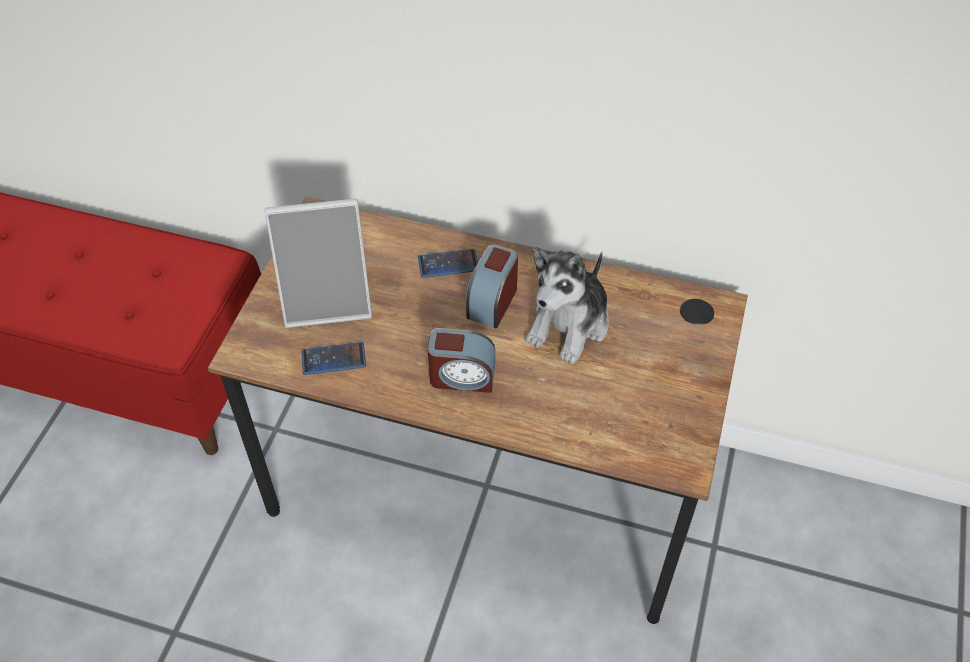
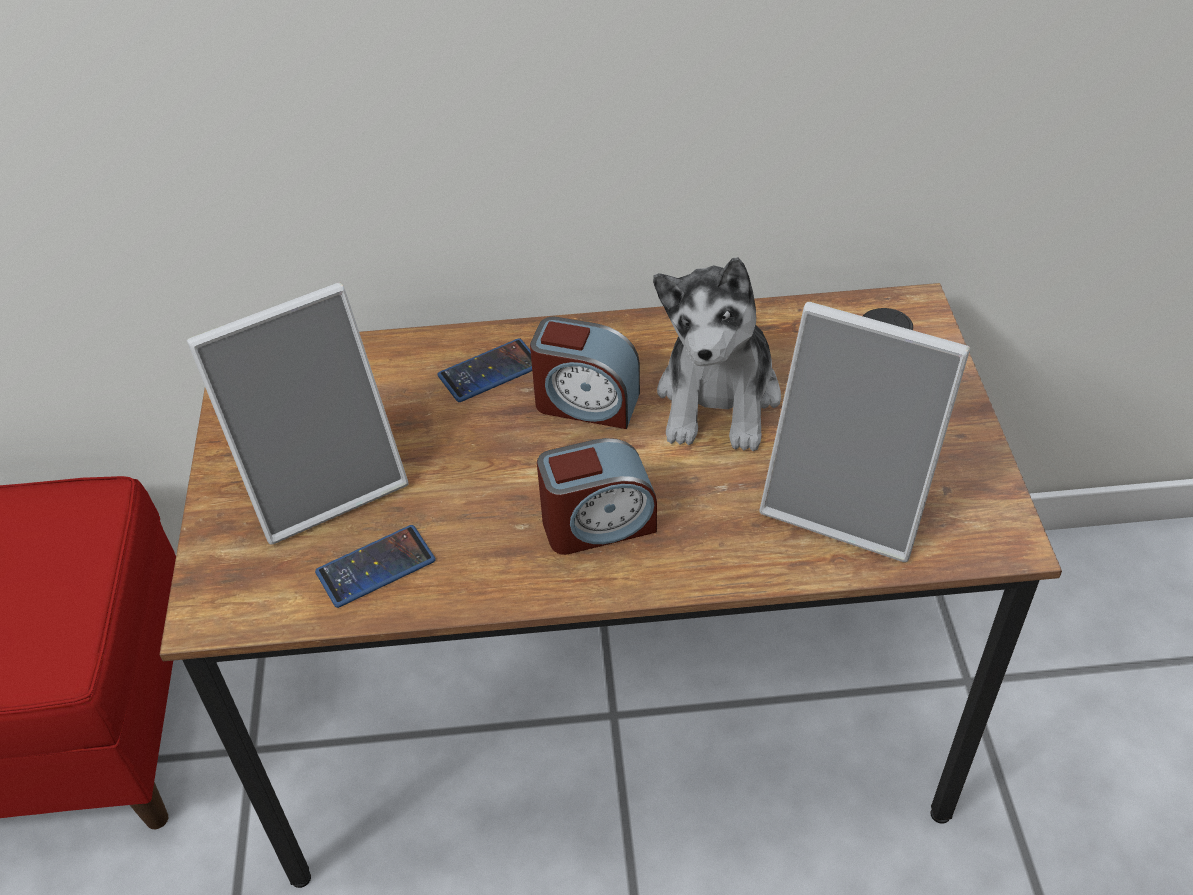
camera: 20 degrees left, 5 degrees down
alarm clock [466,245,518,328] -> alarm clock turned 75 degrees counterclockwise [530,317,640,429]
none -> picture frame [759,302,970,562]

